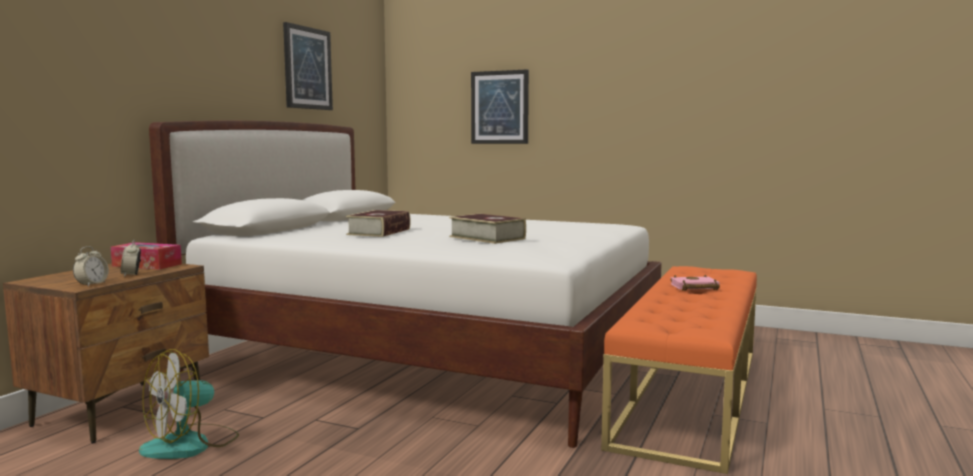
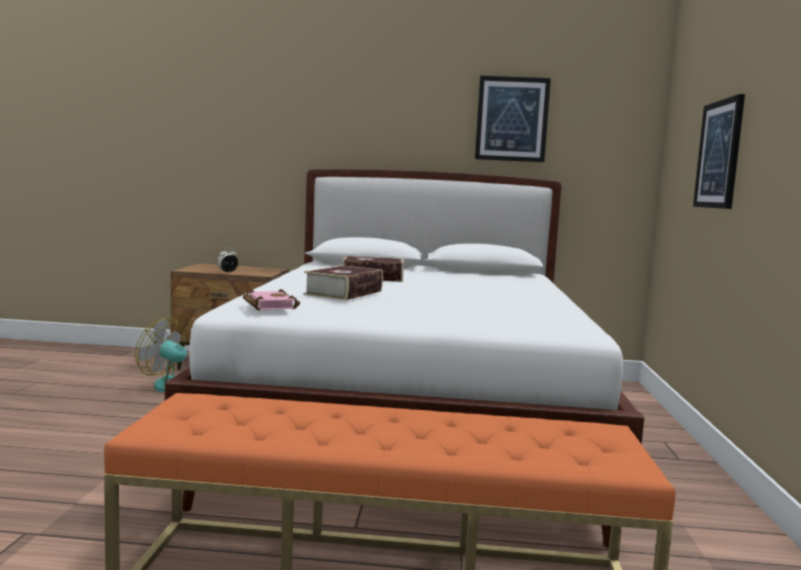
camera: 70 degrees right, 0 degrees up
alarm clock [73,246,109,286] -> none
tissue box [111,242,182,270] -> none
pink book [670,275,720,291] -> pink book moved to [243,289,300,310]

